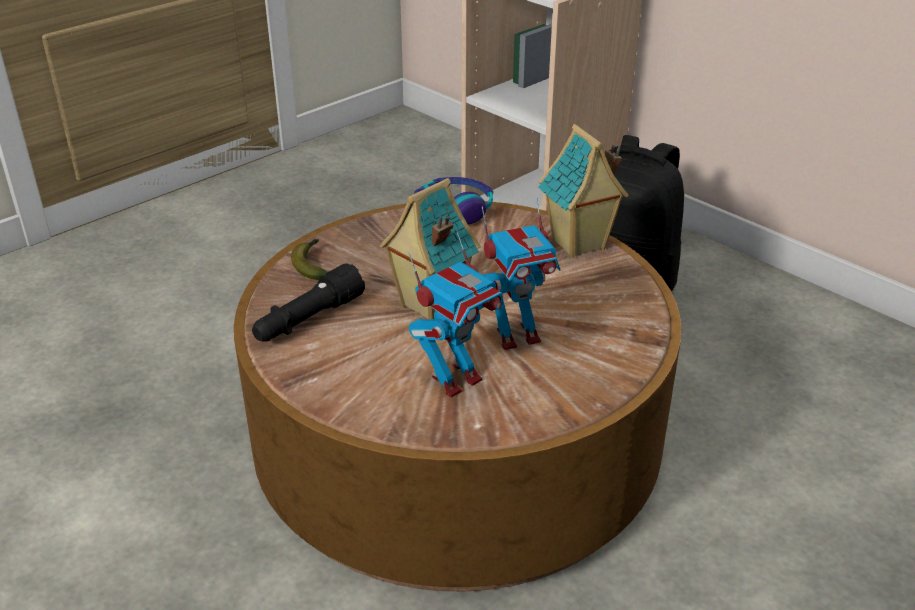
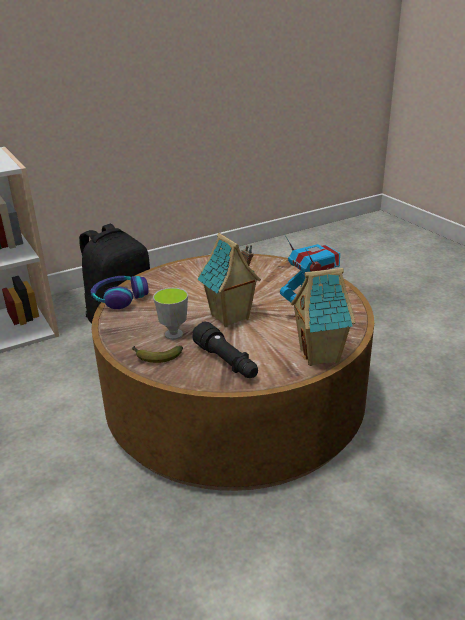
camera: 75 degrees left, 5 degrees down
toy robot [482,196,560,350] -> none
toy house [538,124,629,258] -> toy house moved to [291,268,356,366]
none -> cup [153,288,188,340]

